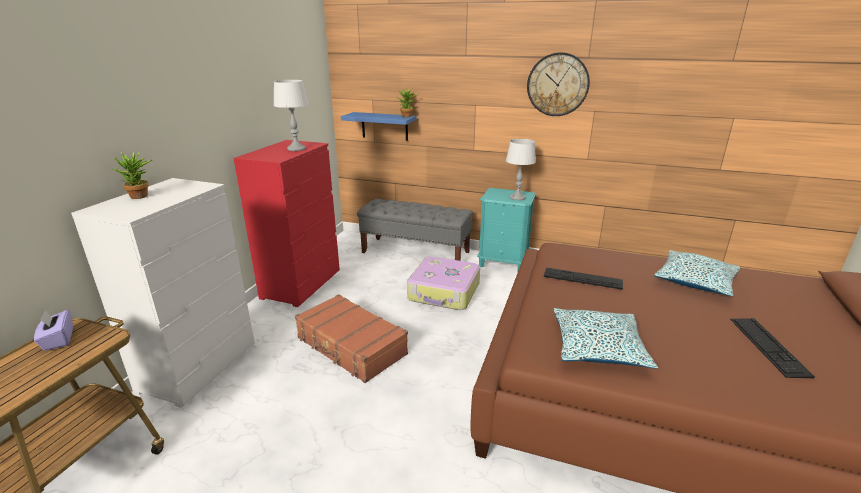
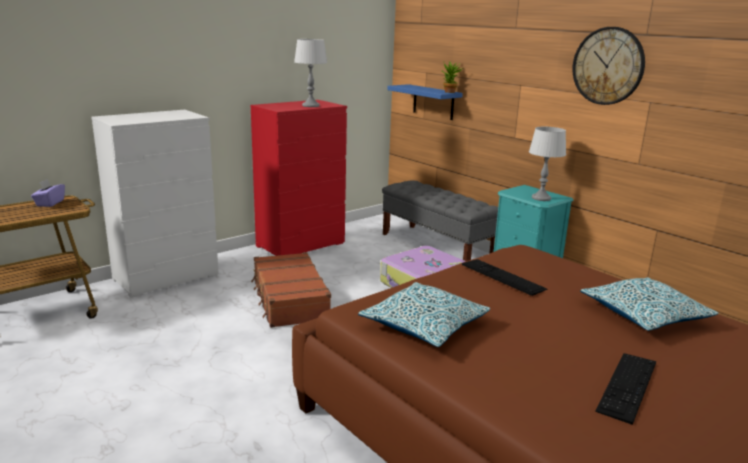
camera: 30 degrees right, 5 degrees down
potted plant [113,152,152,199] -> none

